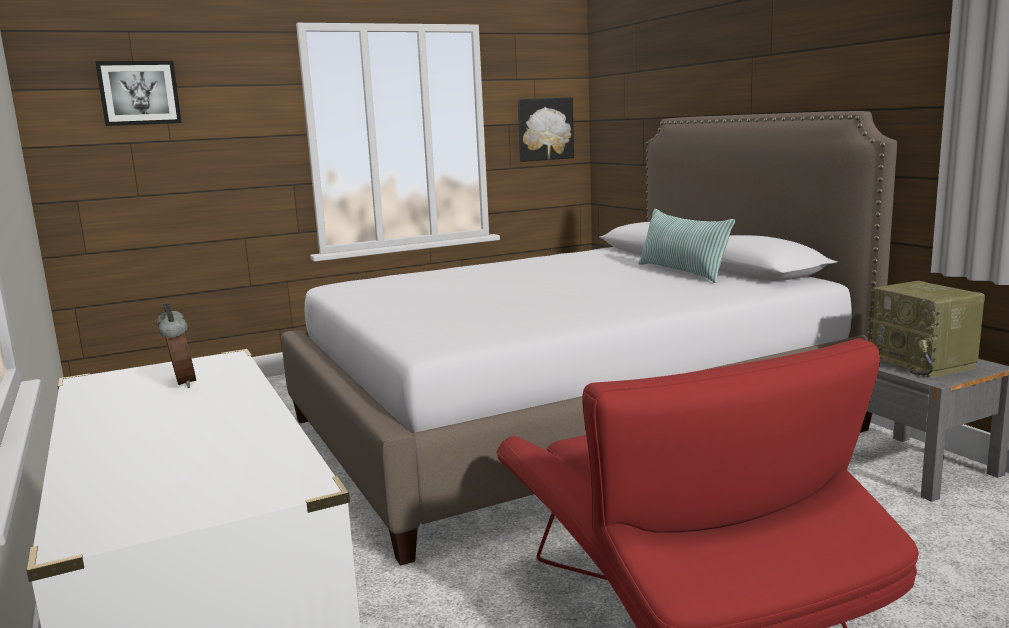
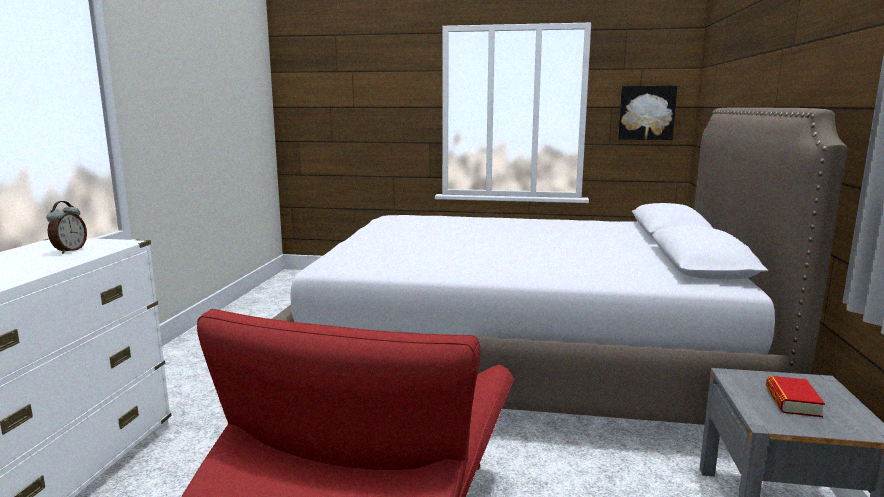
camera: 35 degrees right, 0 degrees up
picture [95,61,182,126] -> none
pillow [639,209,735,283] -> none
radio [868,281,985,378] -> book [766,376,825,417]

